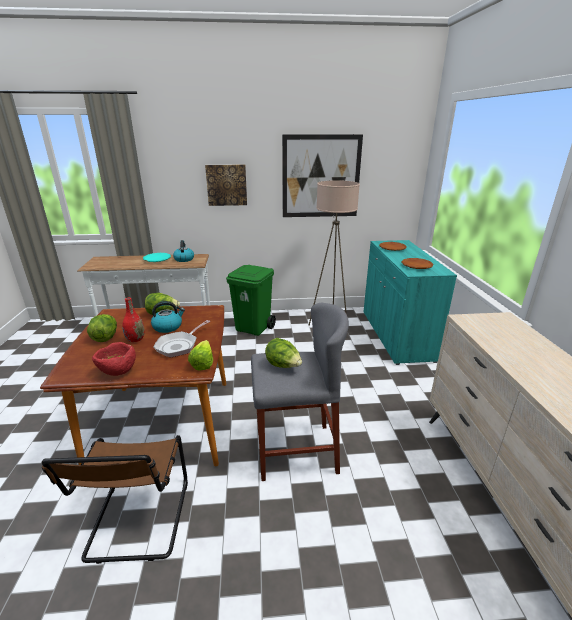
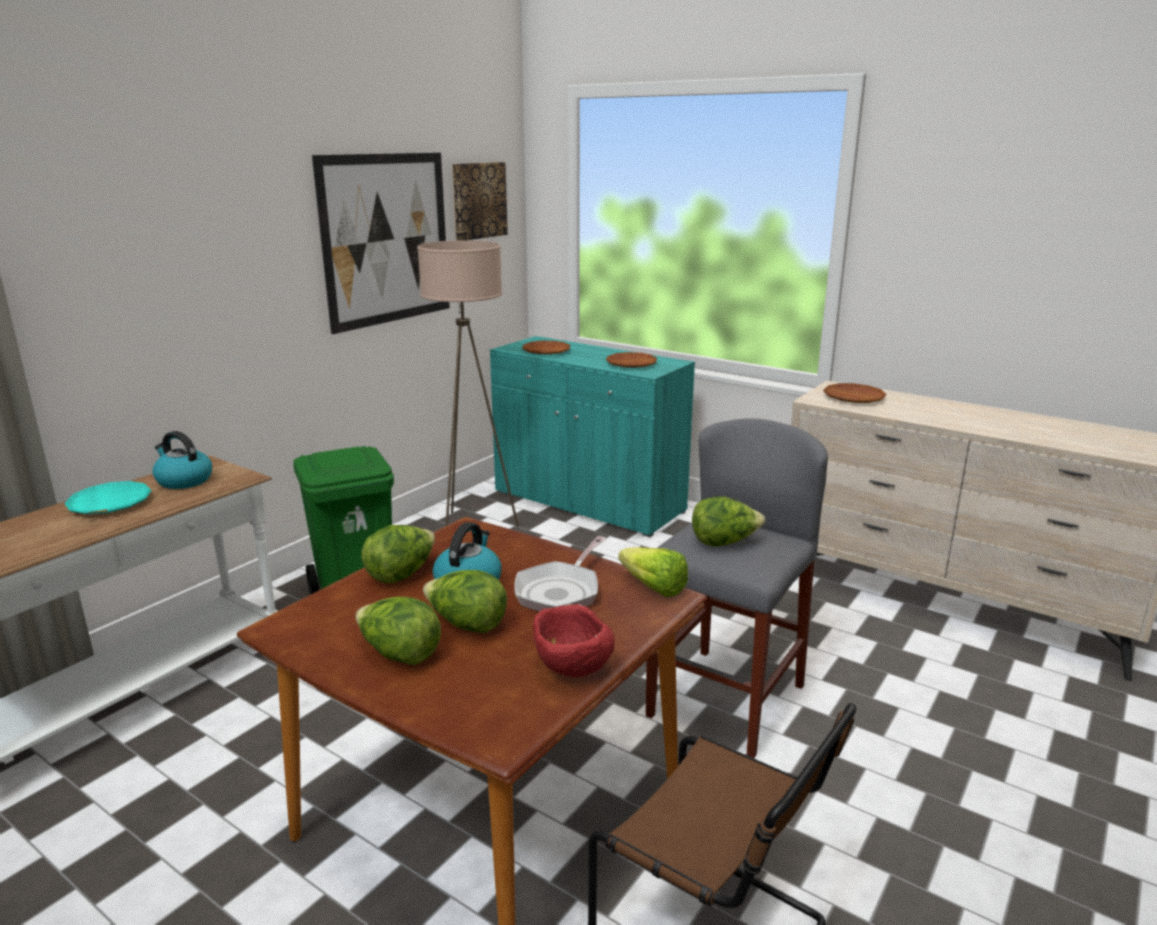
camera: 50 degrees left, 5 degrees down
red vase [122,298,145,342] -> lettuce [423,570,507,633]
frying pan [154,320,210,358] -> frying pan turned 45 degrees clockwise [514,536,607,612]
picture [205,164,247,206] -> picture moved to [452,162,508,241]
none -> brown plate [823,383,886,403]

